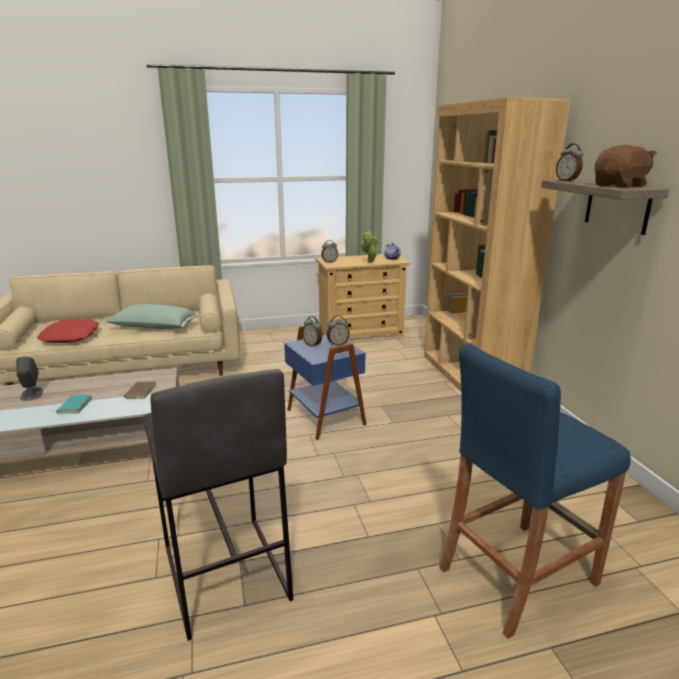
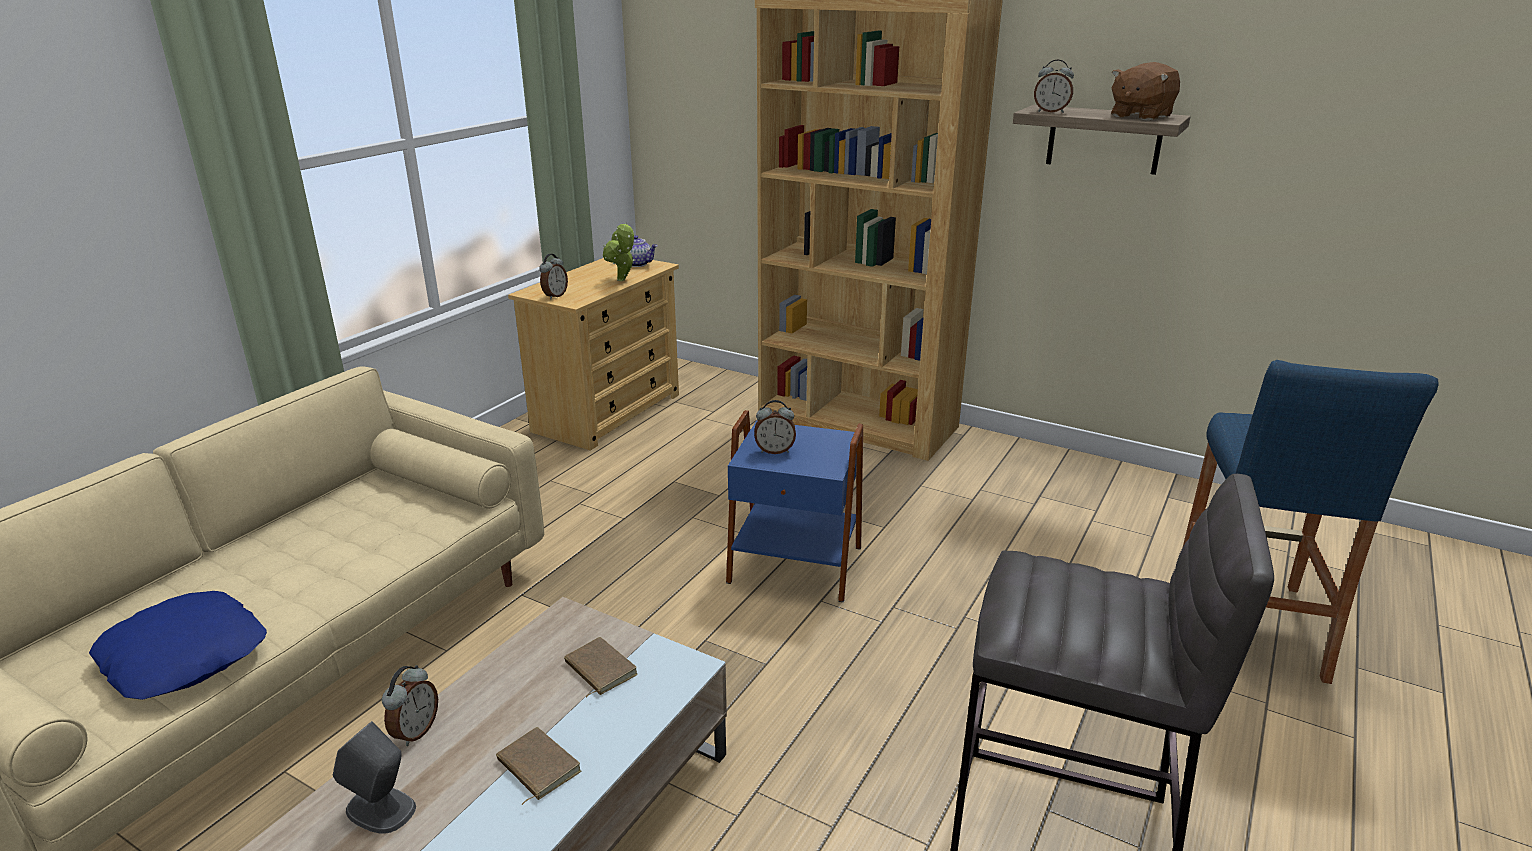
camera: 45 degrees left, 5 degrees up
red pillow [37,319,99,343] -> blue pillow [89,591,267,700]
turquoise book [49,395,92,414] -> brown book [496,727,581,805]
green pillow [106,304,198,329] -> none
alarm clock [327,315,350,346] -> alarm clock moved to [382,665,438,746]
brown plush toy [595,145,657,188] -> brown plush toy turned 150 degrees counterclockwise [1111,62,1180,121]

